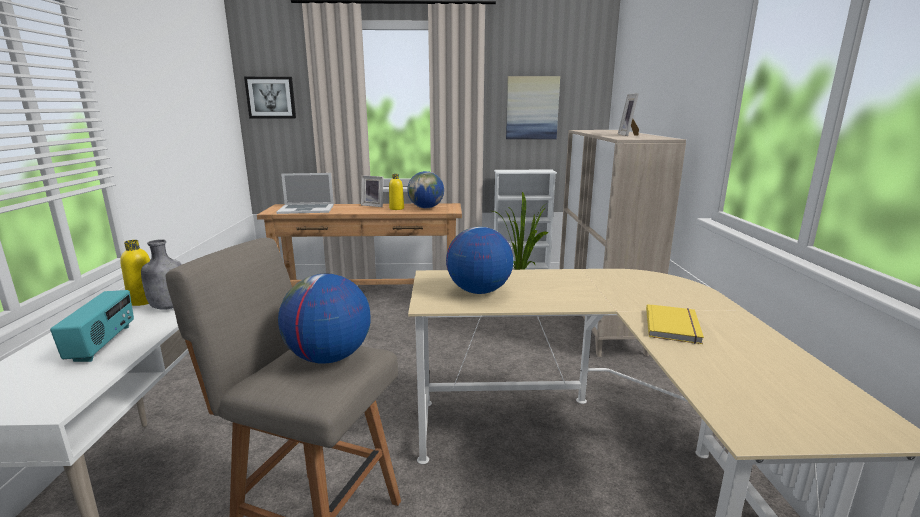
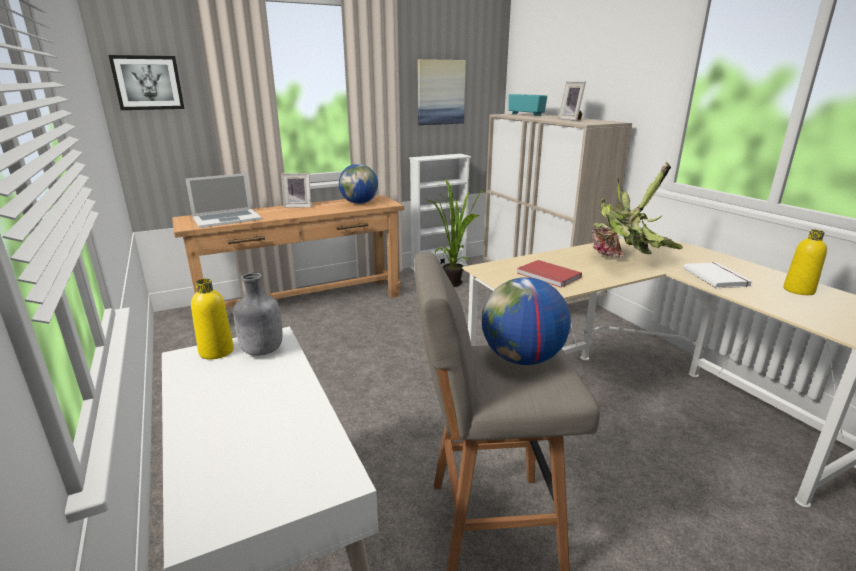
camera: 25 degrees left, 5 degrees up
radio [50,290,134,362] -> radio moved to [508,94,547,116]
yellow bottle [389,174,404,210] -> yellow bottle moved to [783,230,827,295]
globe [446,227,513,294] -> red book [517,260,582,288]
yellow book [646,304,704,344] -> white book [683,262,753,288]
none -> potted plant [590,162,683,258]

